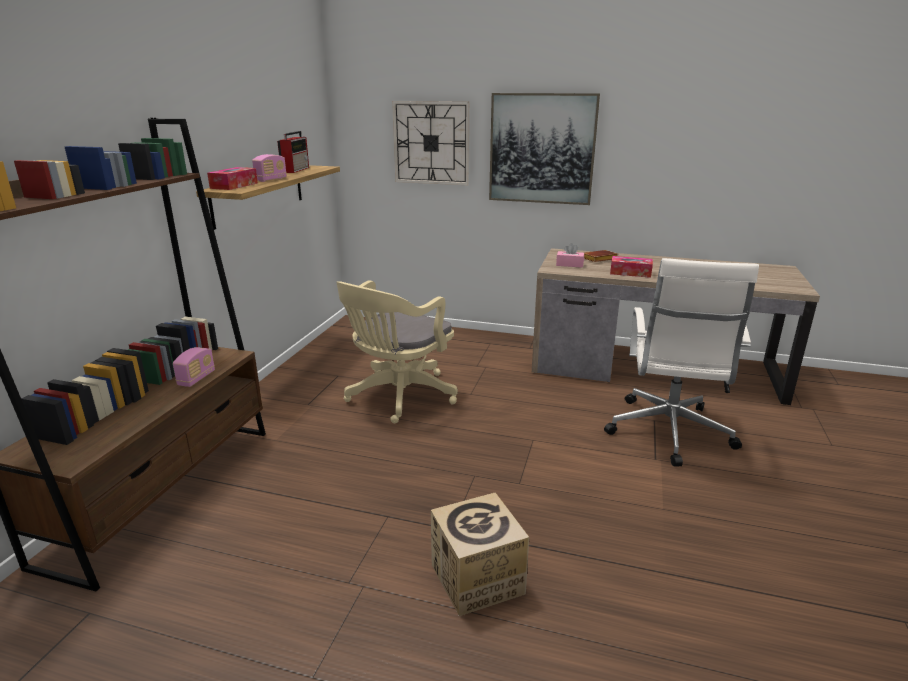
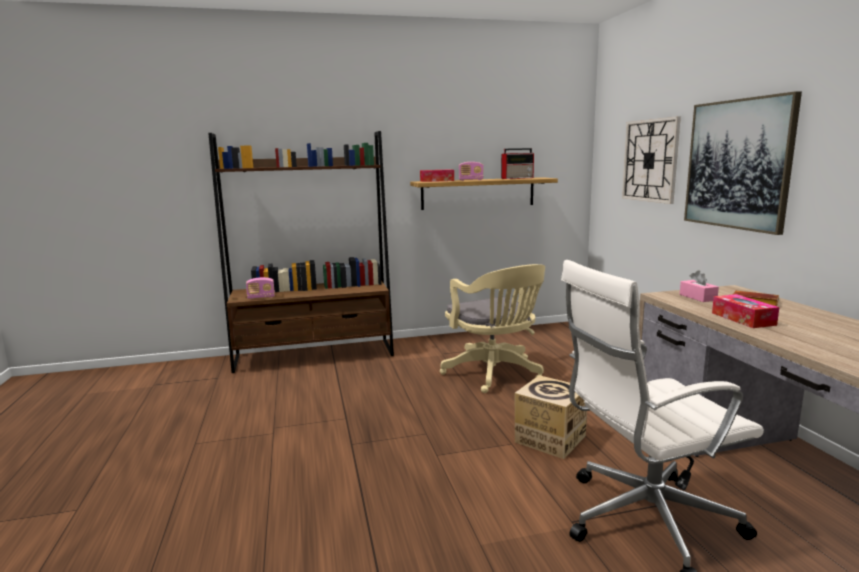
camera: 60 degrees right, 10 degrees down
radio [173,347,215,387] -> radio moved to [246,277,275,299]
beige office chair [336,280,458,423] -> beige office chair turned 120 degrees counterclockwise [440,264,545,393]
cardboard box [431,492,529,616] -> cardboard box moved to [515,375,587,459]

